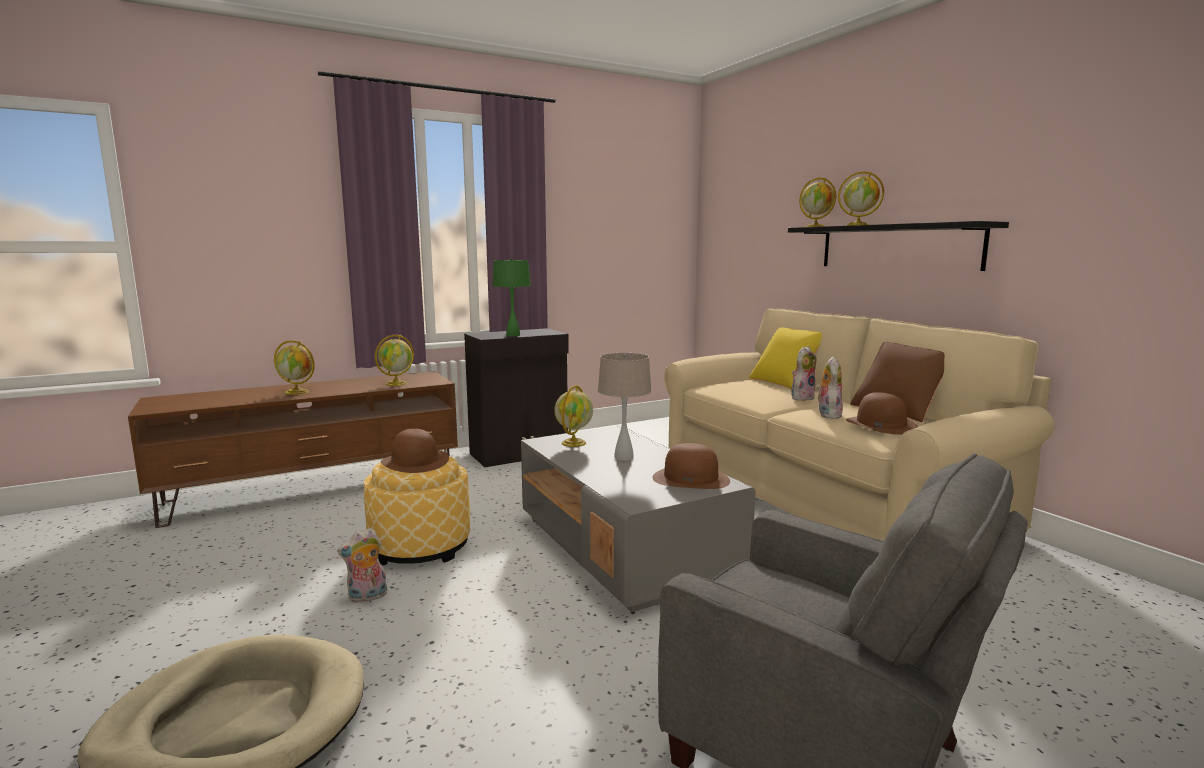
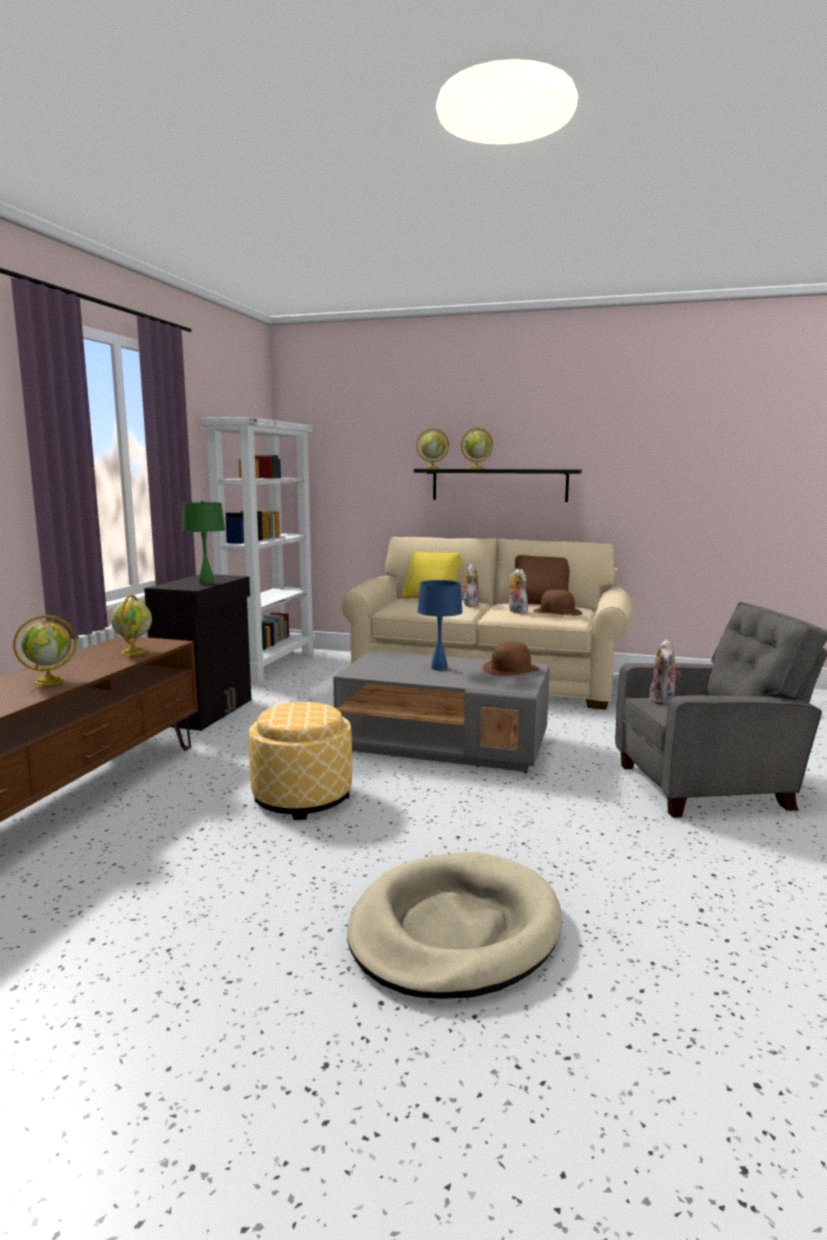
camera: 45 degrees left, 0 degrees up
plush toy [337,528,387,603] -> plush toy moved to [649,639,681,705]
brown hat [381,429,449,473] -> none
globe [554,385,593,447] -> none
beige table lamp [598,353,652,461] -> blue table lamp [418,580,463,671]
none -> white bookcase [200,417,315,684]

